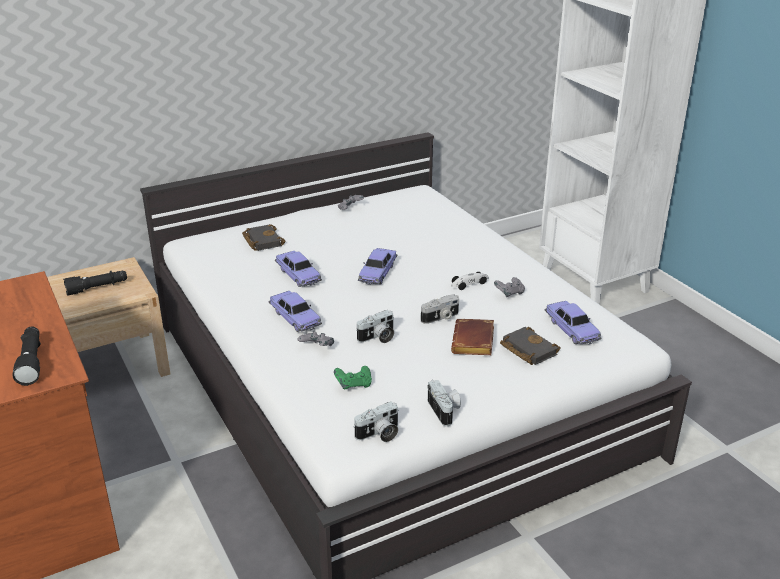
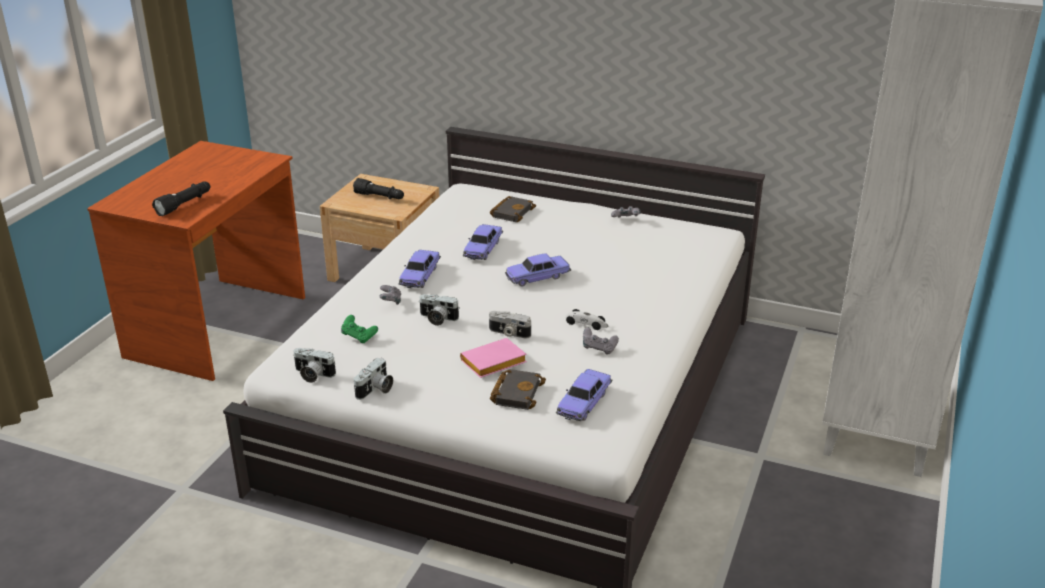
camera: 50 degrees right, 0 degrees up
brown book [451,319,494,355] -> pink book [460,338,527,378]

